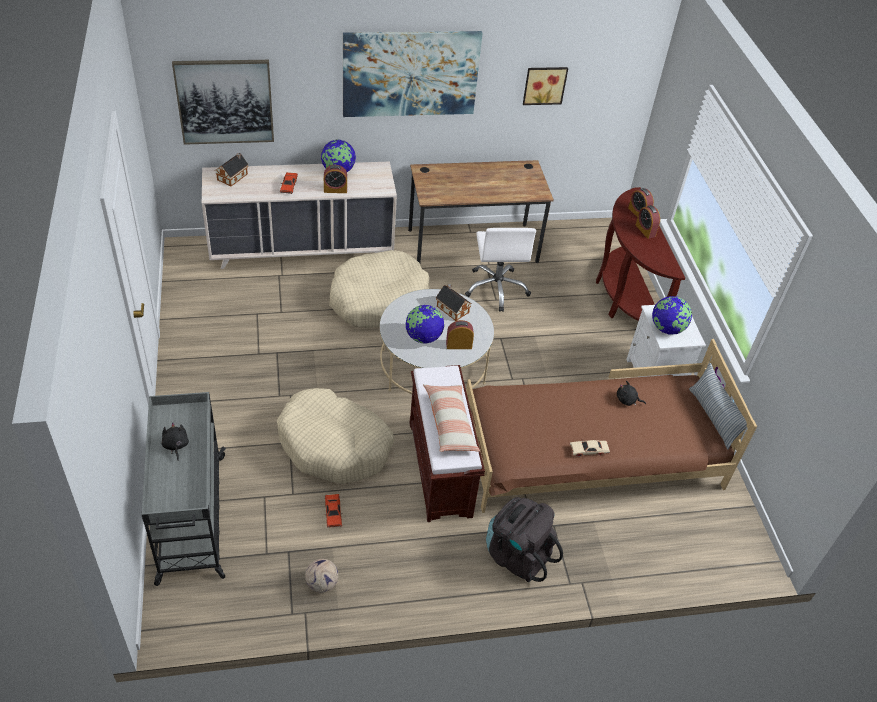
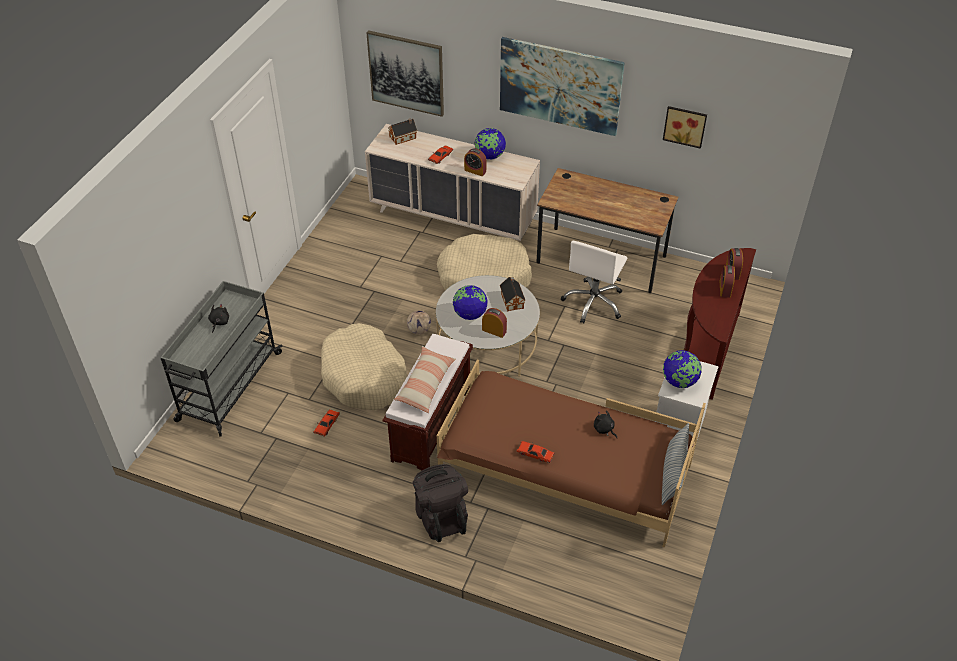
camera: 35 degrees right, 0 degrees up
football [305,559,339,593] -> football moved to [407,311,431,334]
beige toy car [570,440,610,457] -> red toy car [517,441,554,463]

